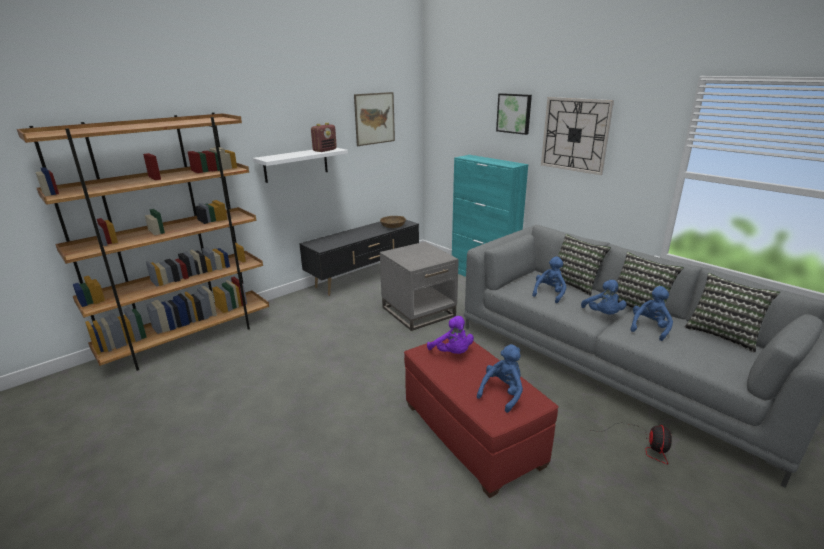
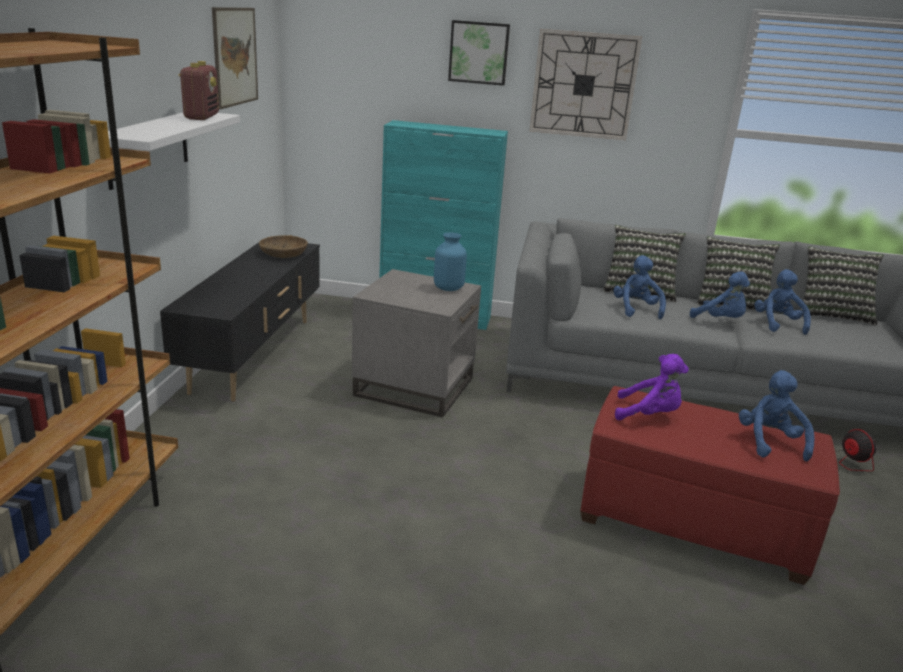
camera: 40 degrees left, 0 degrees up
none -> blue vase [434,232,467,291]

